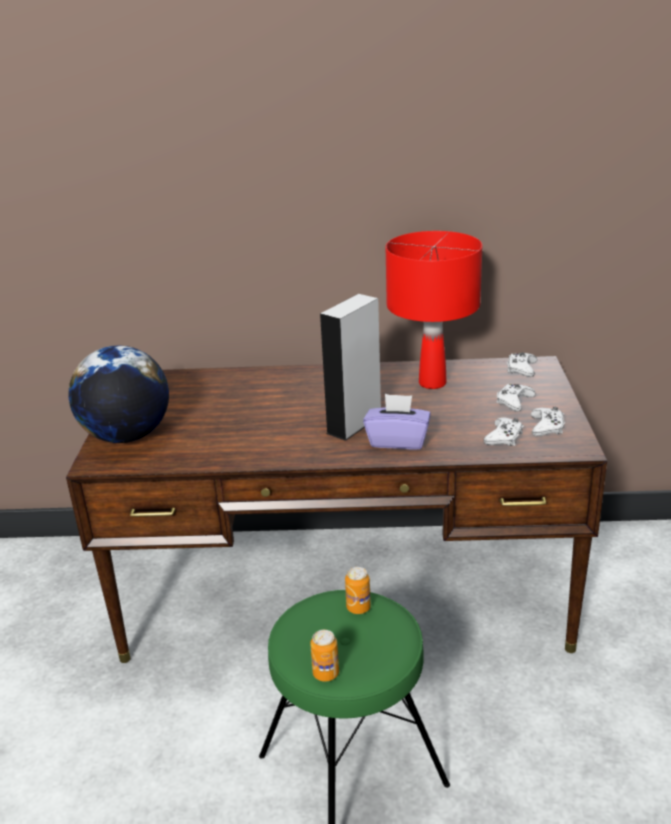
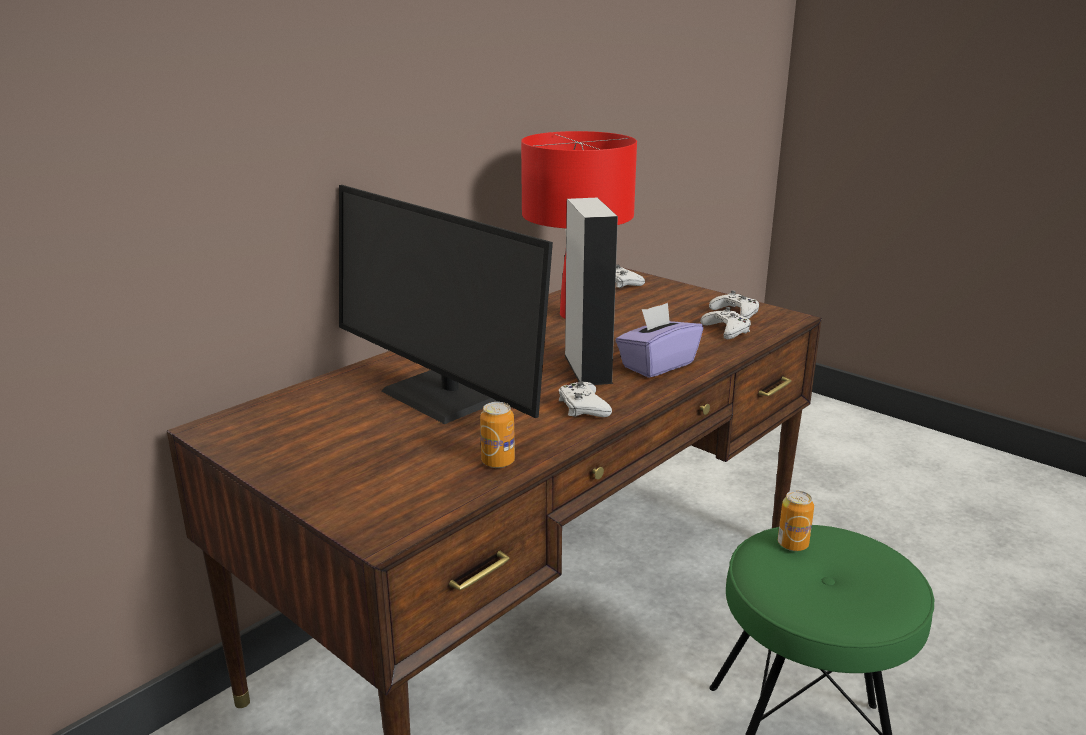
camera: 50 degrees left, 5 degrees down
globe [68,345,169,443] -> none
can [311,630,339,682] -> can moved to [480,402,515,468]
white game controller [496,384,536,412] -> white game controller moved to [559,381,612,417]
none -> monitor [339,185,553,424]

